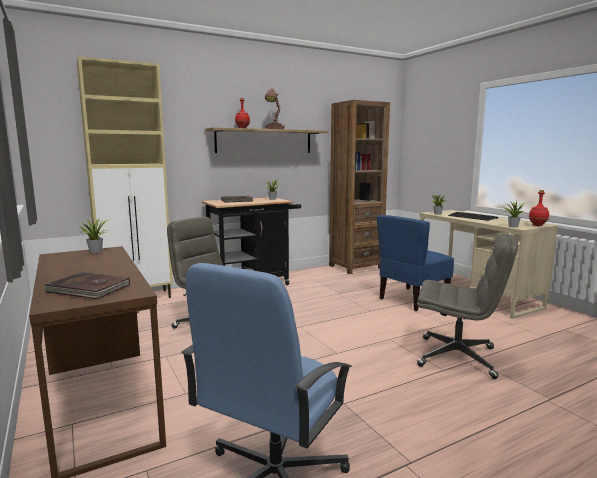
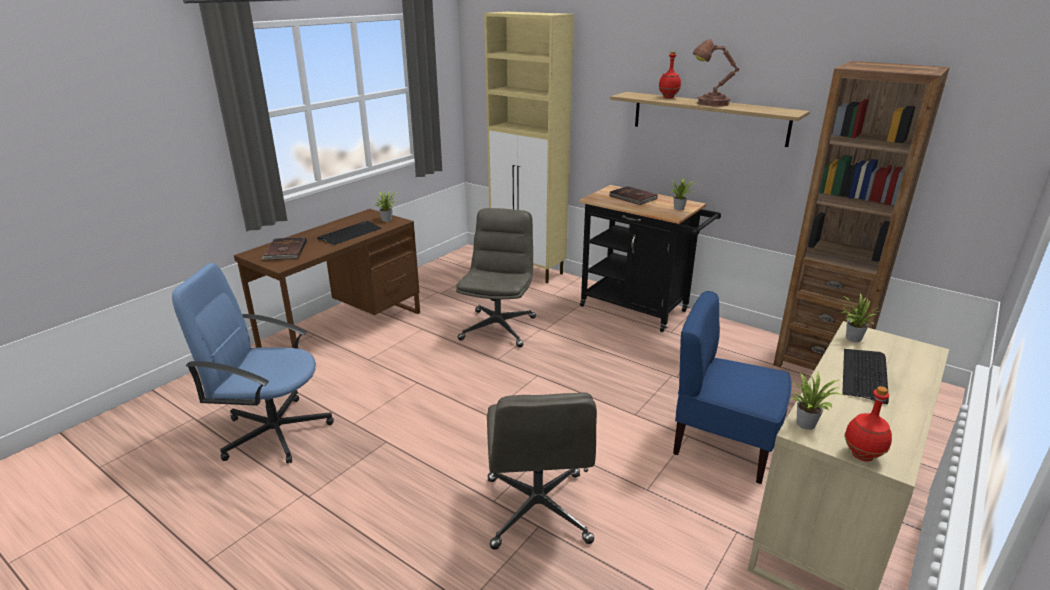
camera: 65 degrees right, 15 degrees up
none -> keyboard [317,221,382,245]

